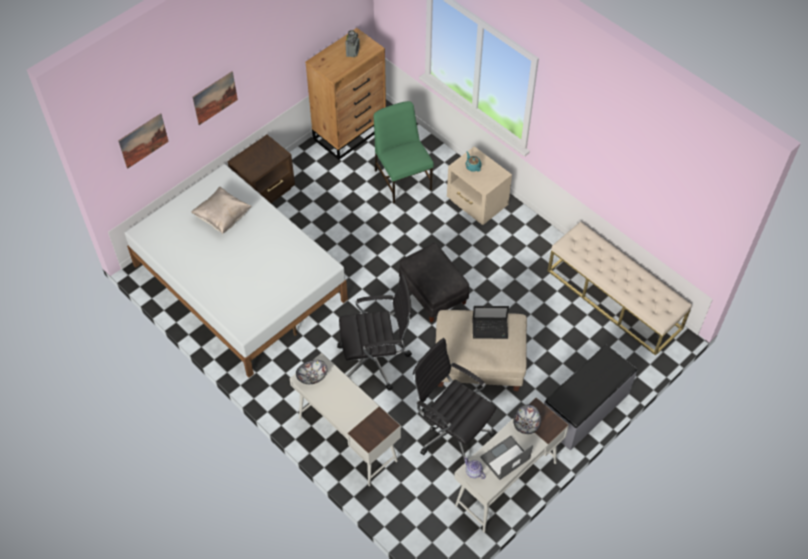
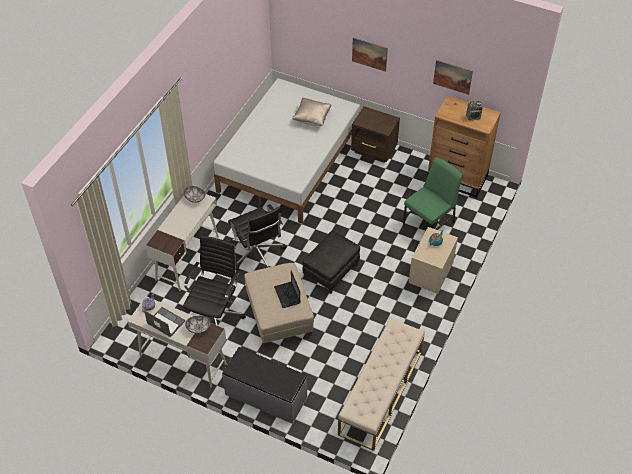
camera: 70 degrees right, 5 degrees down
picture [118,113,169,169] -> picture moved to [433,60,473,95]

